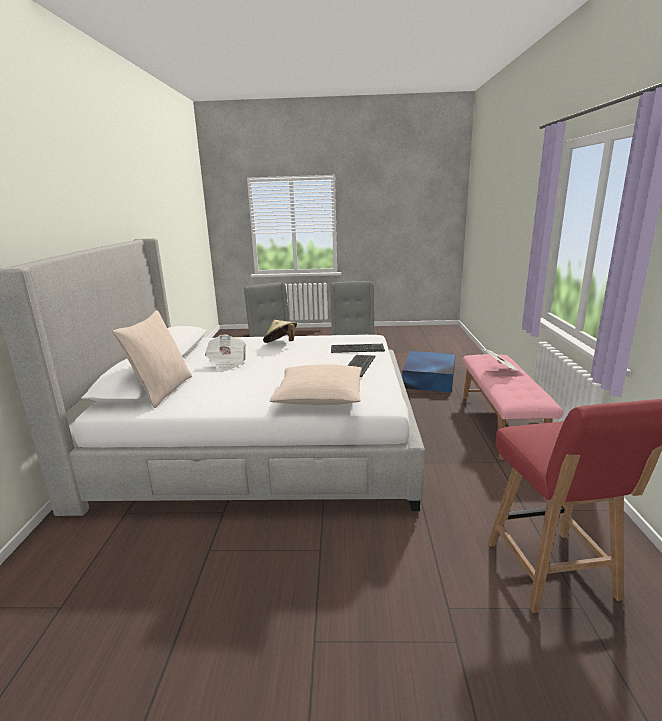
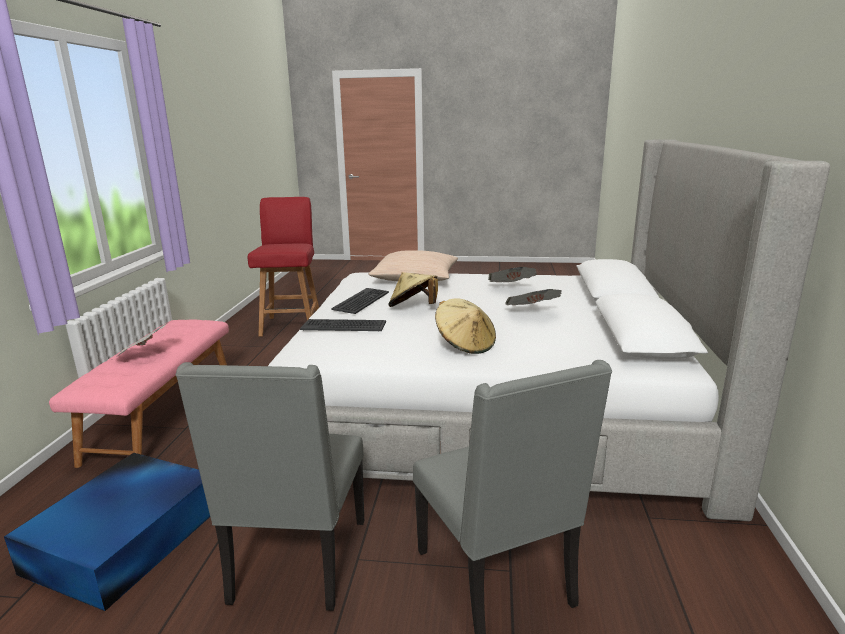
camera: 175 degrees left, 0 degrees up
beige pillow [112,310,192,408] -> none
none -> beige hat [388,272,438,307]
none -> newspaper [488,267,537,282]

